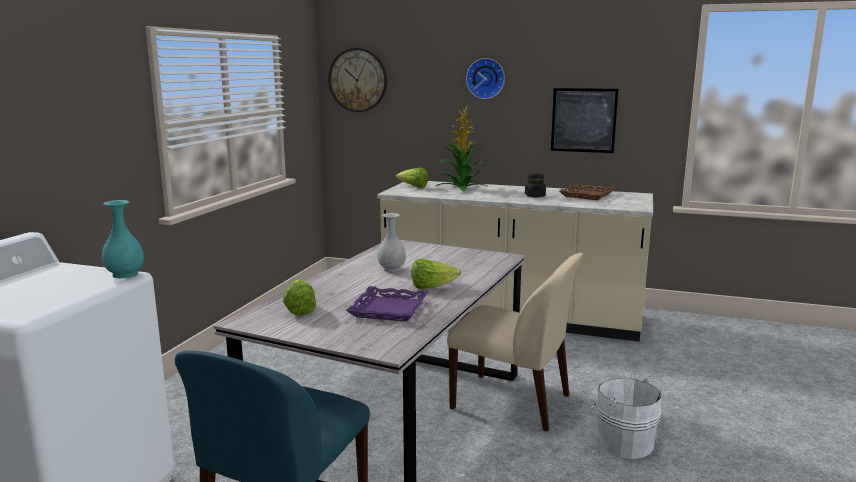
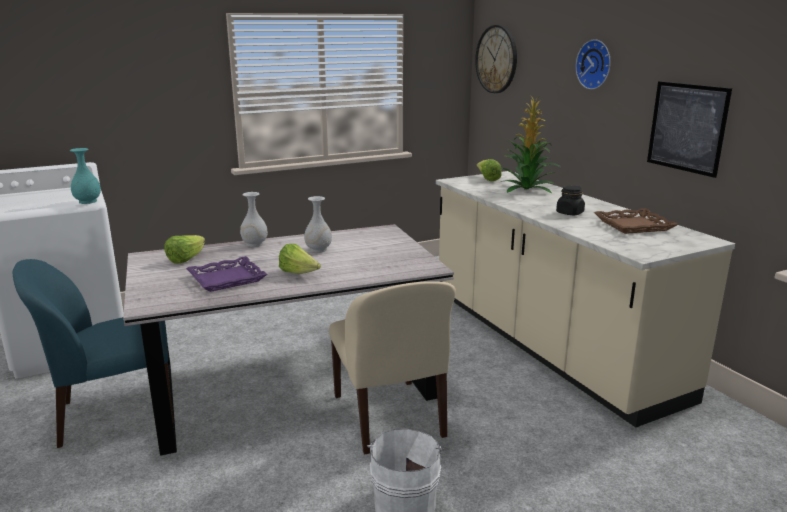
camera: 45 degrees right, 5 degrees up
none -> white vase [240,192,268,247]

